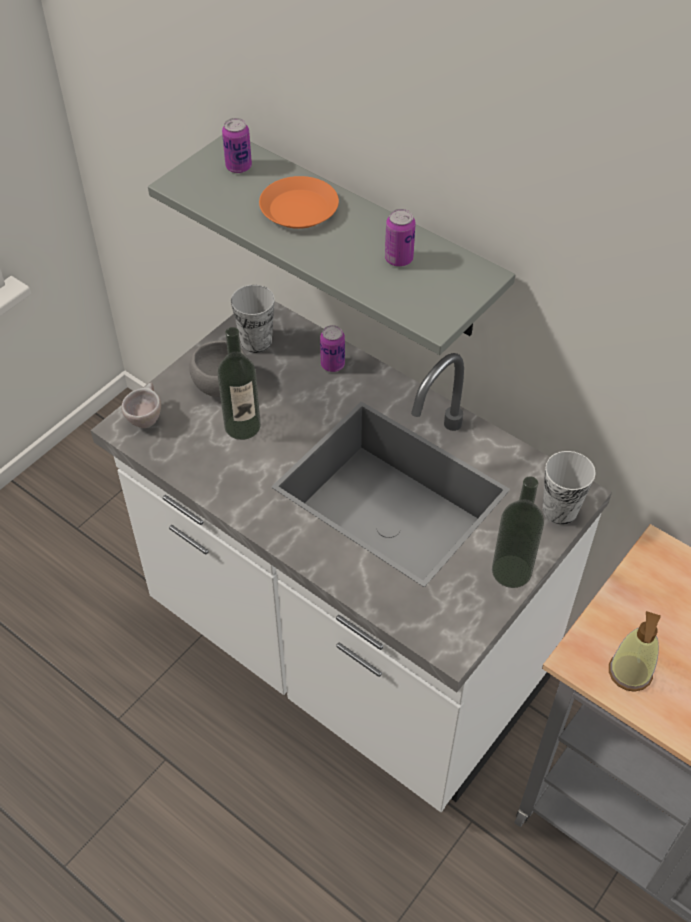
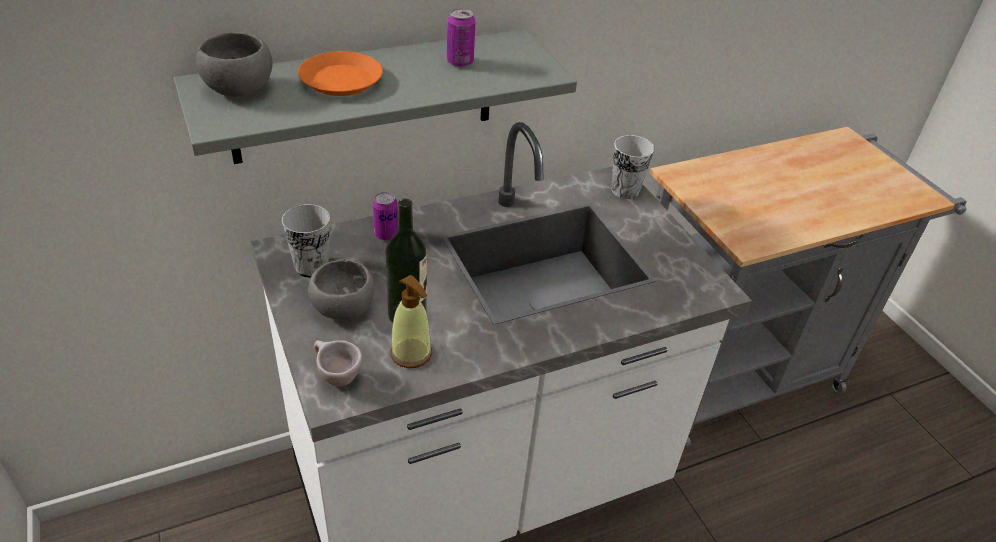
camera: 65 degrees left, 10 degrees down
can [222,118,252,173] -> grey bowl [196,32,272,97]
bottle [492,476,544,588] -> none
soap dispenser [609,611,661,692] -> soap dispenser moved to [390,275,433,368]

